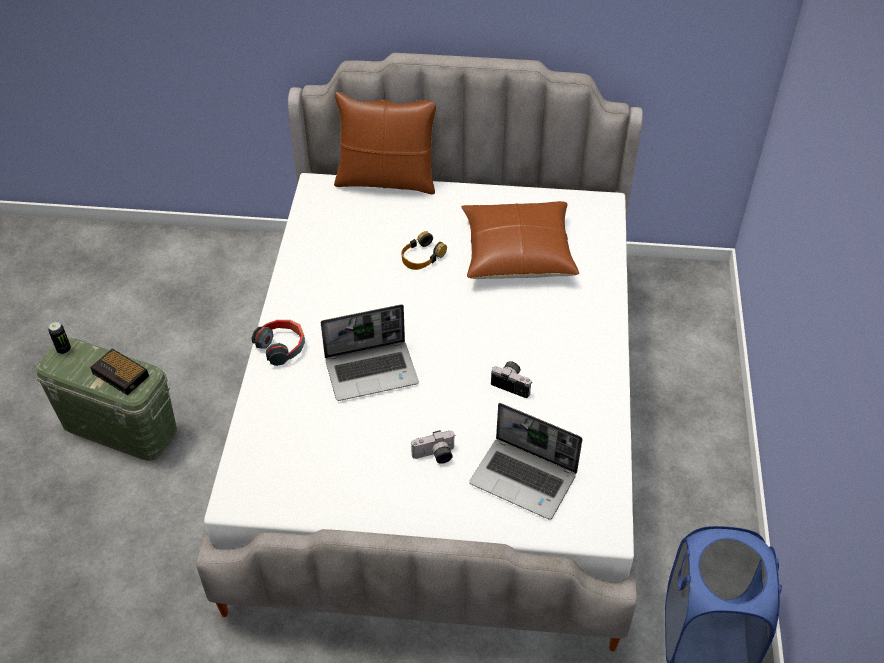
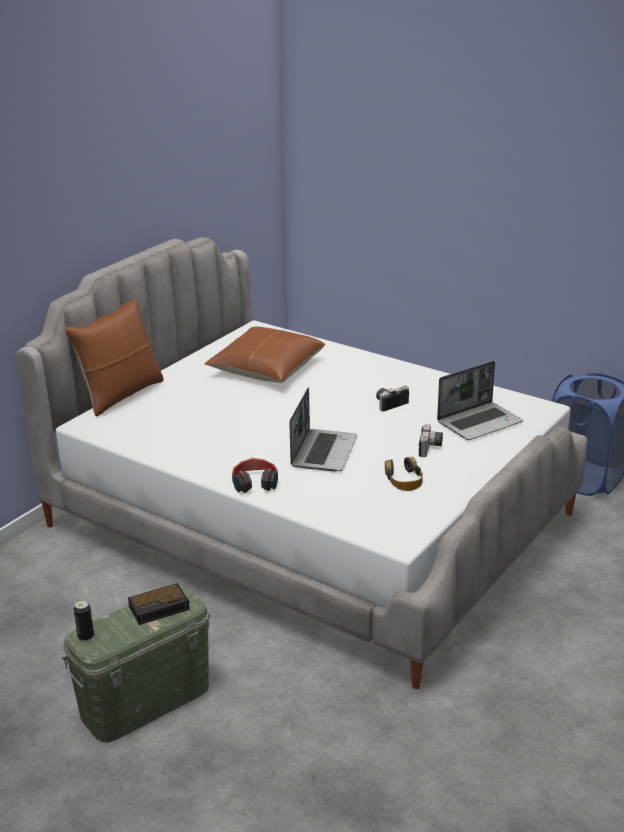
camera: 60 degrees left, 20 degrees down
headphones [401,231,447,270] -> headphones moved to [385,457,423,491]

